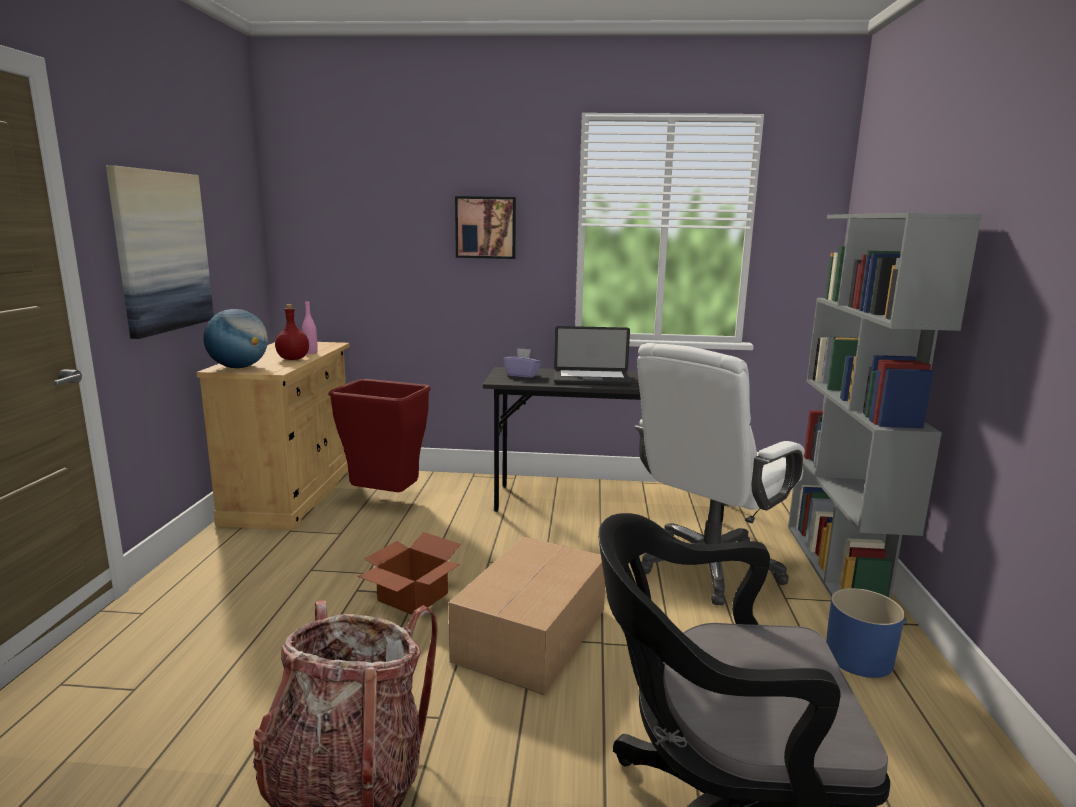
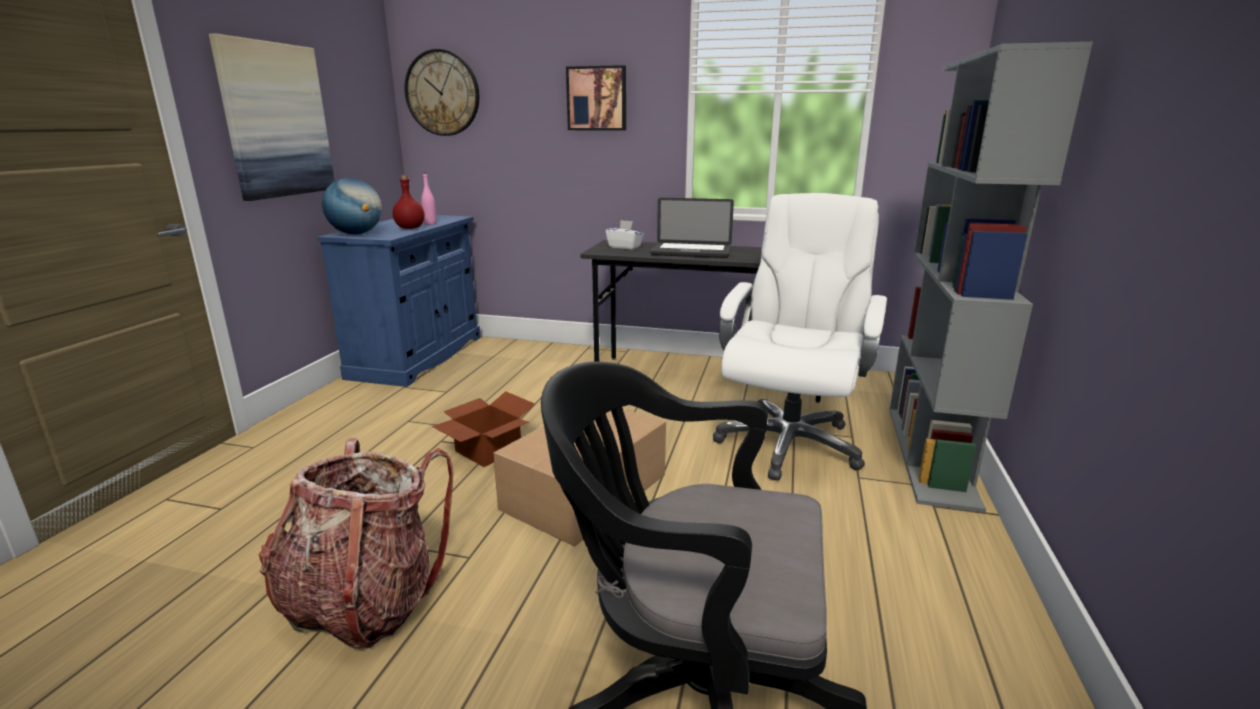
camera: 10 degrees right, 5 degrees up
beige cabinet [196,342,350,530] -> blue cabinet [317,215,481,387]
red trash can [328,379,430,492] -> none
purple tissue box [503,348,541,378] -> white tissue box [606,220,644,249]
white office chair [635,343,805,605] -> white office chair turned 150 degrees clockwise [713,193,887,481]
blue planter [826,588,905,678] -> none
none -> wall clock [405,49,479,136]

